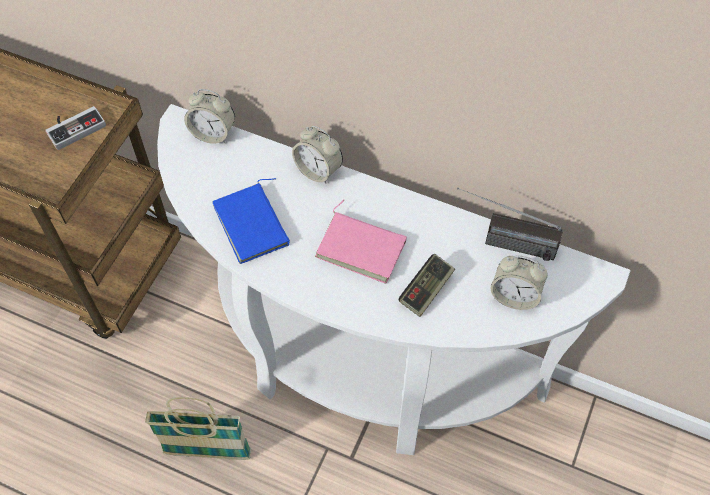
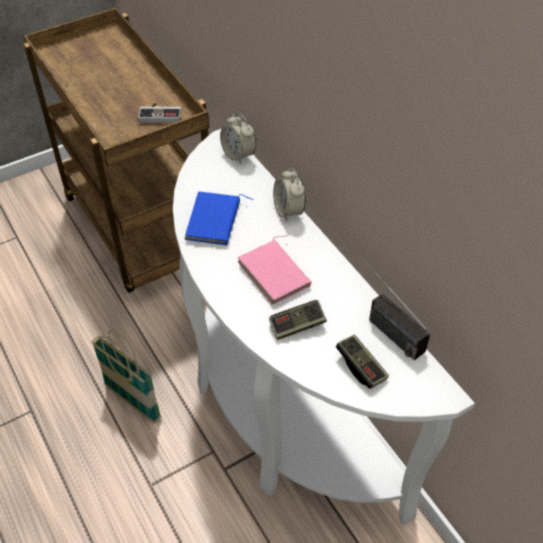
camera: 35 degrees right, 10 degrees down
alarm clock [490,255,548,310] -> game controller [336,335,389,389]

